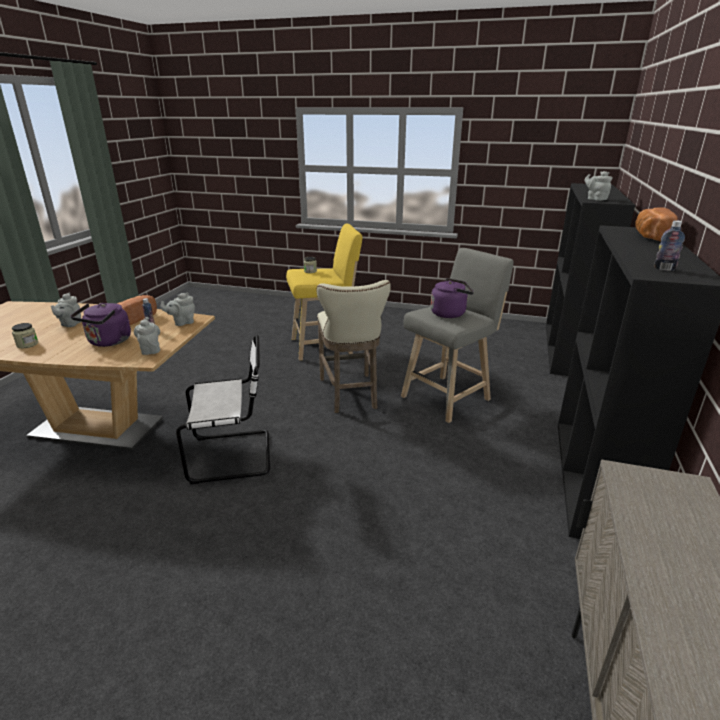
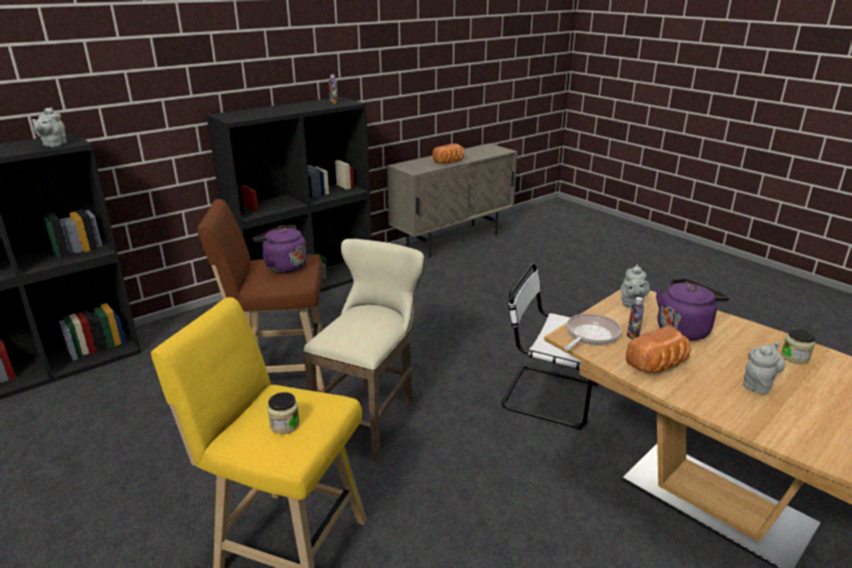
camera: 145 degrees left, 0 degrees up
grey teapot [161,292,195,326] -> frying pan [564,314,622,350]
grey stool [401,248,513,423] -> brown stool [197,199,324,391]
bread [635,207,678,241] -> bread moved to [433,143,464,164]

